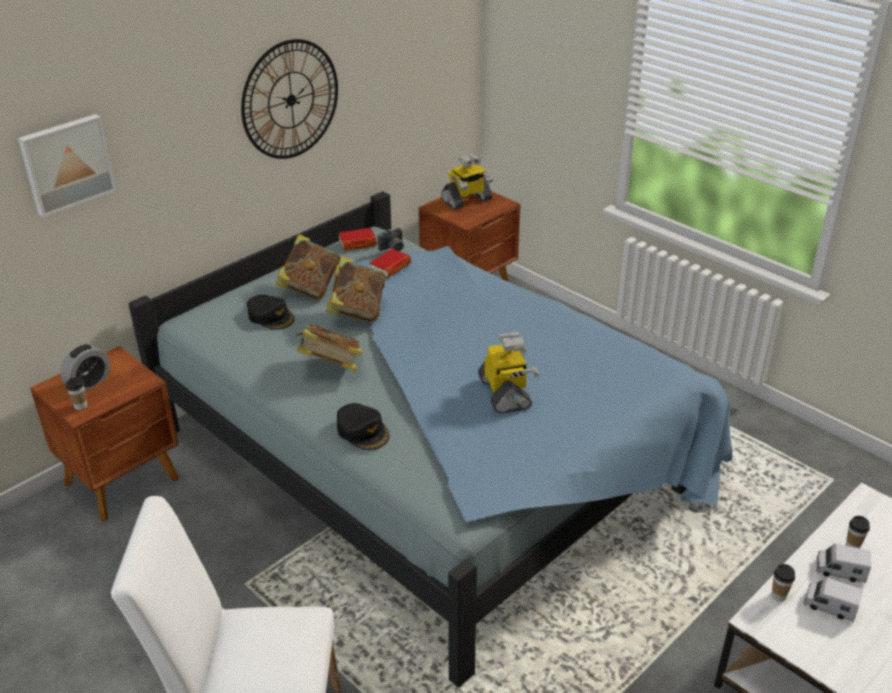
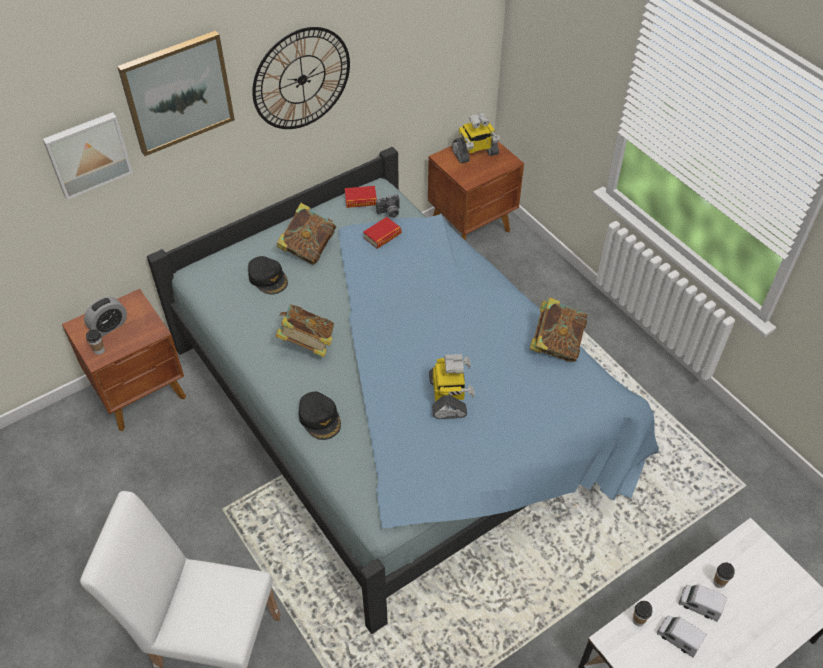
camera: 10 degrees right, 15 degrees up
book [326,257,385,322] -> book moved to [530,298,587,362]
none -> picture [117,31,235,156]

